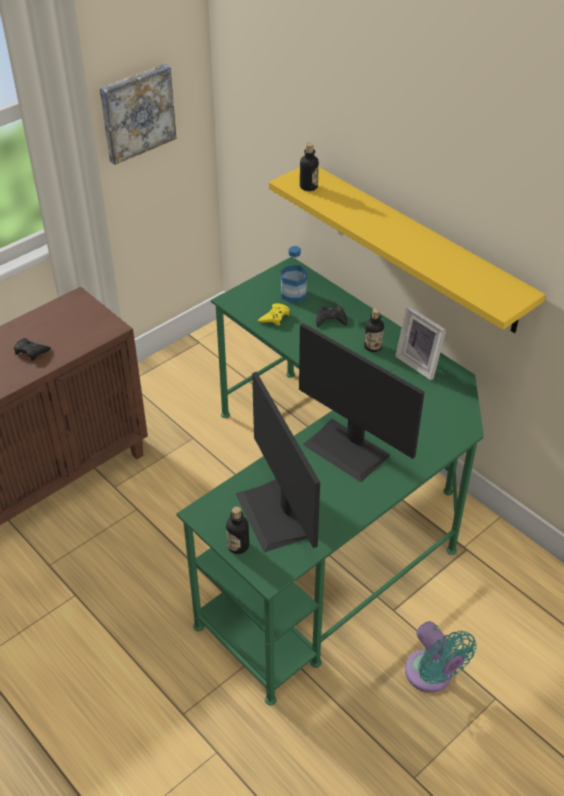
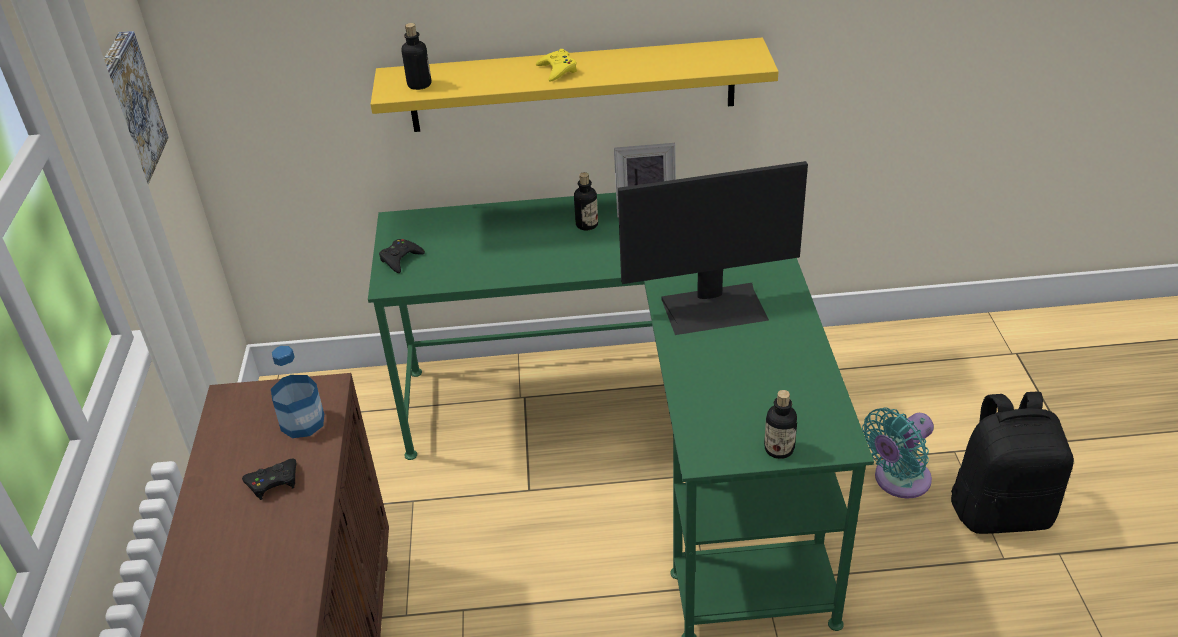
camera: 50 degrees left, 5 degrees down
monitor [236,372,320,552] -> none
yellow game controller [258,303,290,326] -> yellow game controller moved to [536,49,577,82]
bottle [281,246,307,303] -> bottle moved to [271,346,324,438]
black game controller [316,306,347,327] -> black game controller moved to [379,239,425,273]
turquoise fan [405,621,477,693] -> turquoise fan turned 135 degrees clockwise [862,407,934,498]
none -> black backpack [951,391,1074,534]

